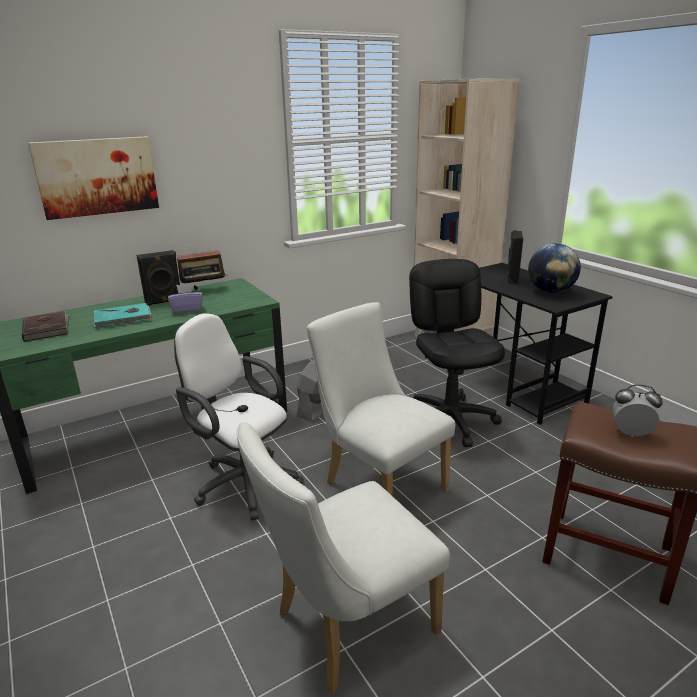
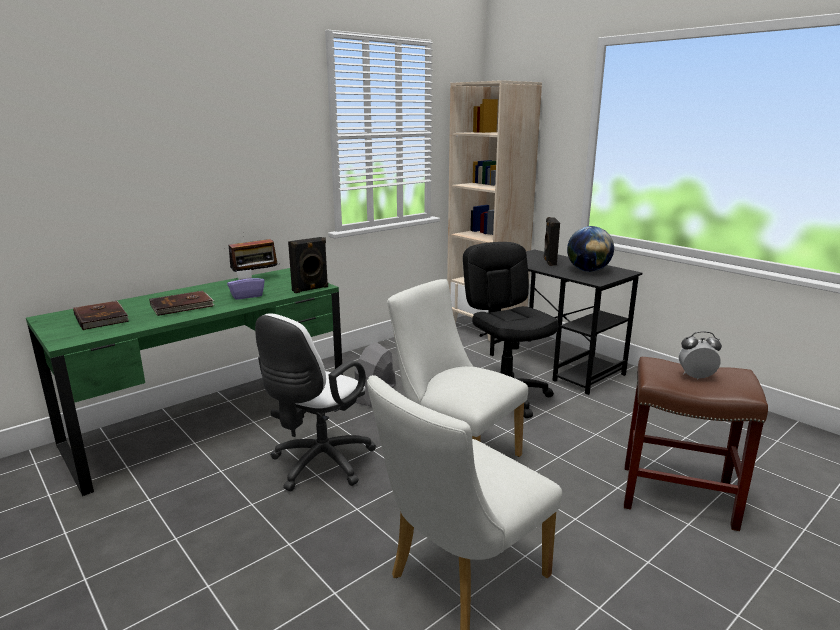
camera: 10 degrees left, 5 degrees down
picture [28,136,159,220] -> none
turquoise book [94,303,151,329] -> brown book [149,291,214,316]
black speaker [137,250,180,306] -> black speaker moved to [288,237,328,293]
white office chair [174,313,304,520] -> white office chair turned 90 degrees counterclockwise [255,314,376,491]

